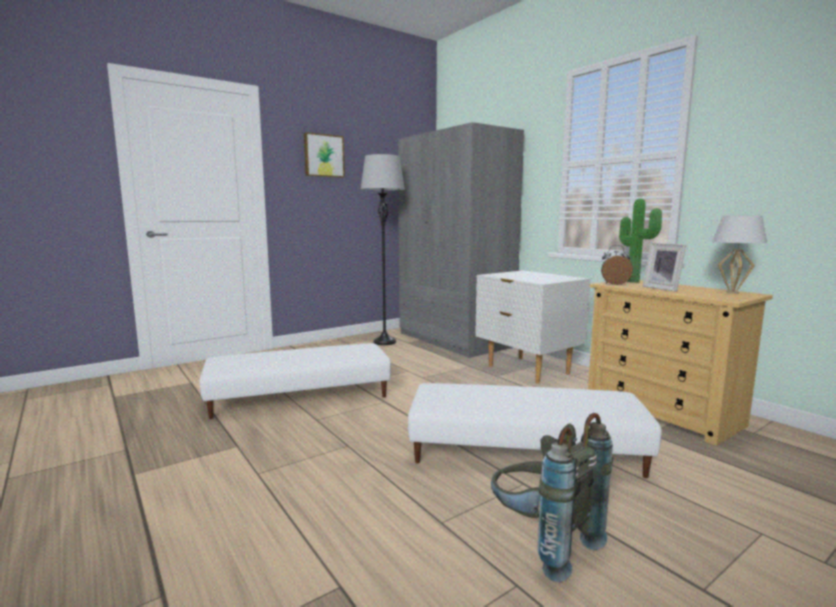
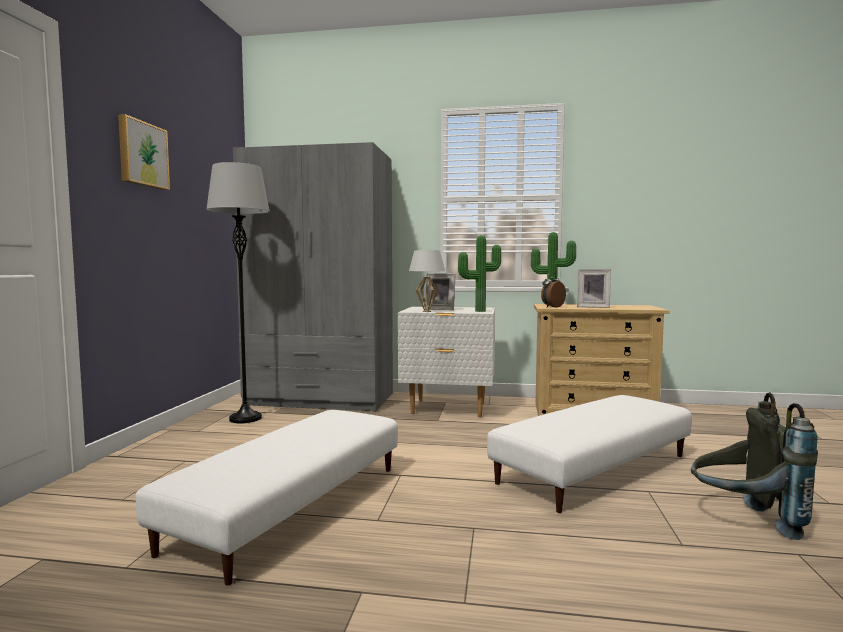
camera: 45 degrees left, 5 degrees down
white table lamp [712,216,767,294] -> white table lamp moved to [409,250,445,312]
none -> picture frame [425,273,456,310]
none -> potted plant [458,235,501,312]

